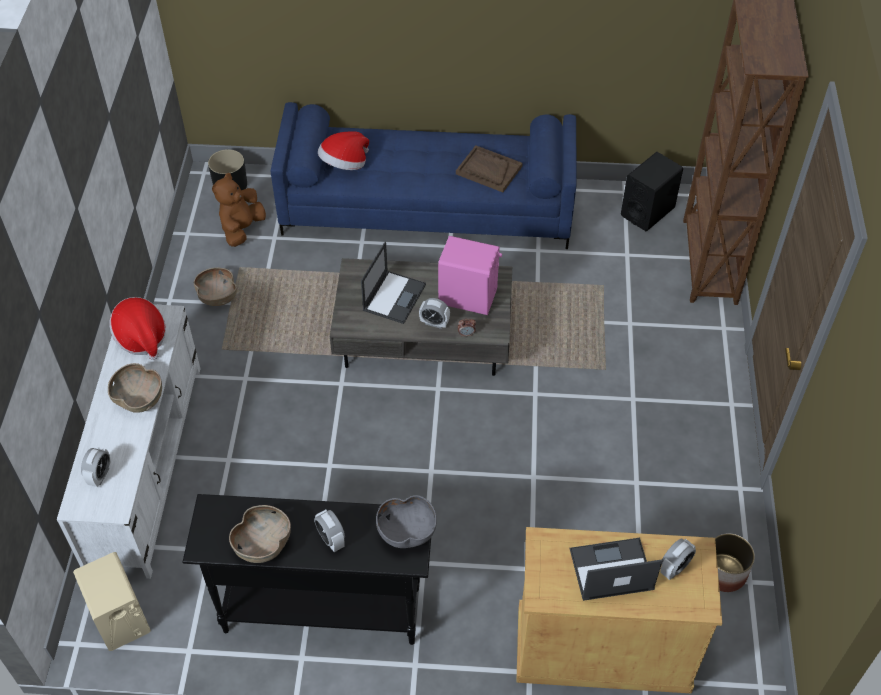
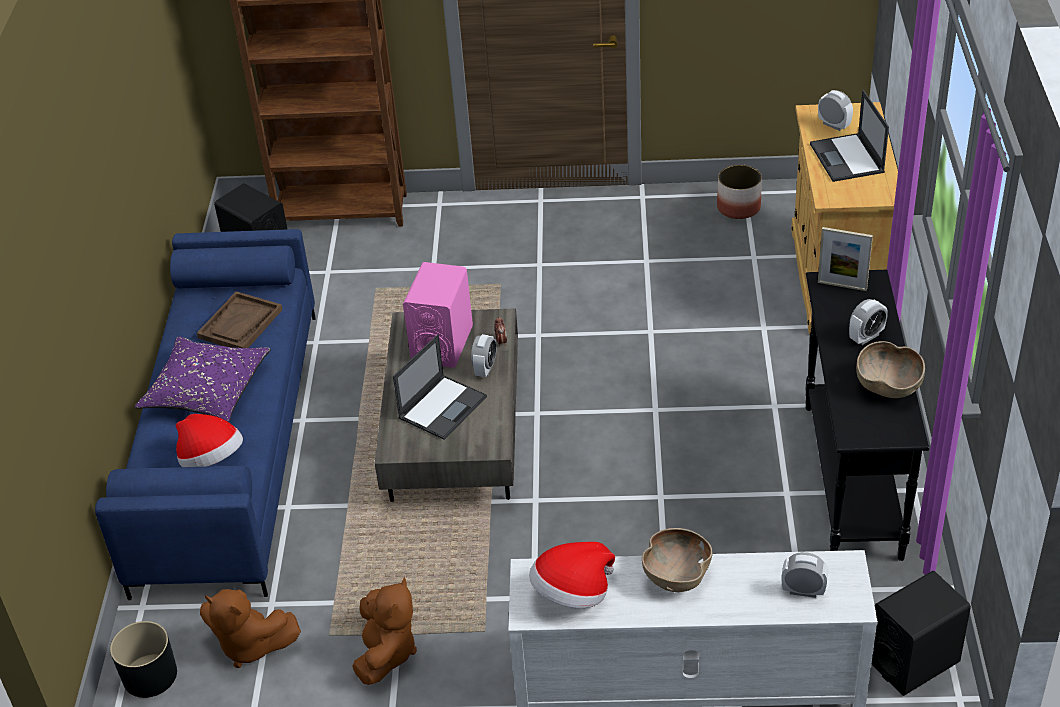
camera: 90 degrees left, 10 degrees down
beige speaker [73,552,151,651] -> black speaker [872,571,971,696]
brown bowl [194,267,237,306] -> brown plush toy [352,577,417,685]
laptop [361,242,426,324] -> laptop turned 105 degrees clockwise [393,335,487,440]
grey bowl [376,495,437,548] -> picture frame [818,227,873,291]
none -> purple pillow [135,336,271,422]

